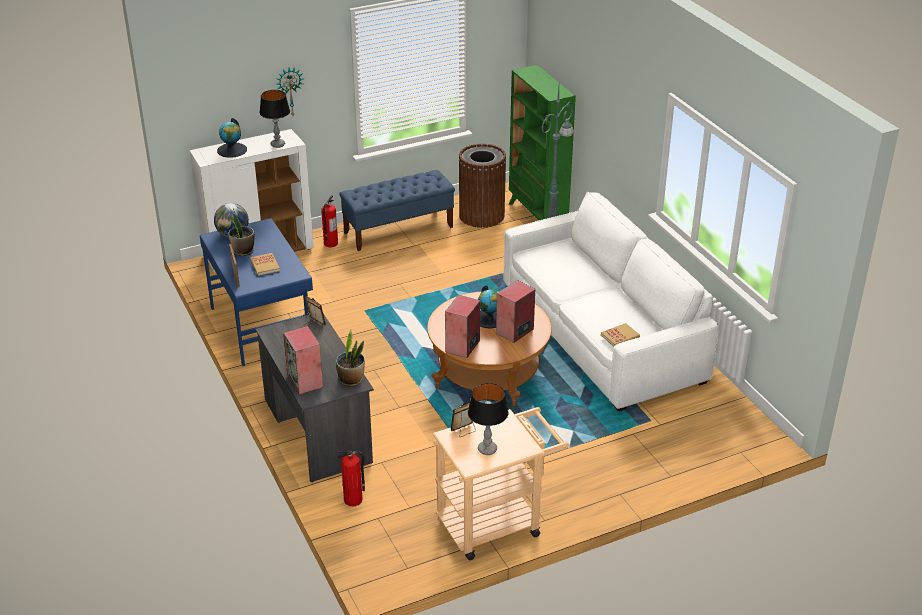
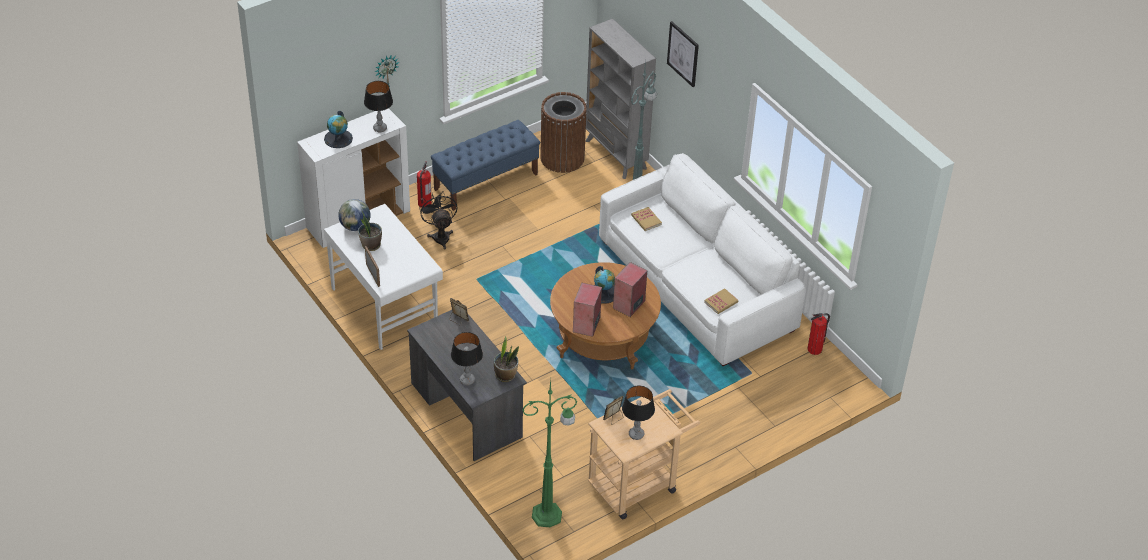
camera: 10 degrees left, 10 degrees up
blue desk [200,218,313,366] -> white desk [324,204,443,350]
book [250,253,280,276] -> book moved to [631,207,662,231]
speaker [283,326,323,395] -> table lamp [451,332,483,385]
fire extinguisher [338,451,365,506] -> fire extinguisher moved to [807,313,830,355]
green bookcase [509,65,576,220] -> grey bookcase [586,18,656,179]
none -> black fan [419,191,457,249]
none -> green floor lamp [522,378,577,527]
none -> picture [667,21,699,87]

